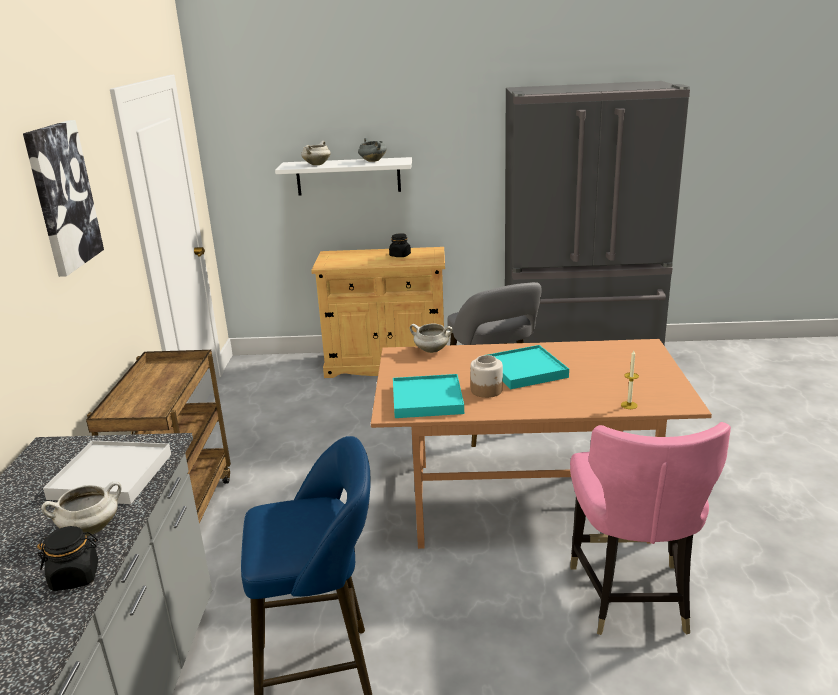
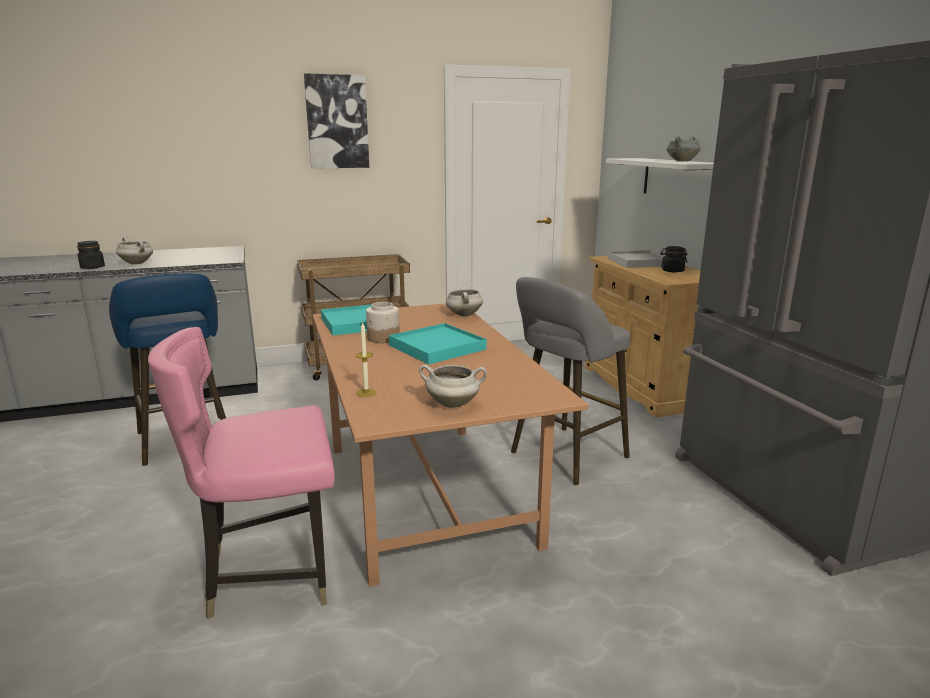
camera: 70 degrees right, 5 degrees down
white tray [43,441,171,504] -> white tray moved to [607,250,665,268]
white cooking pot [301,141,331,165] -> white cooking pot moved to [419,364,487,408]

